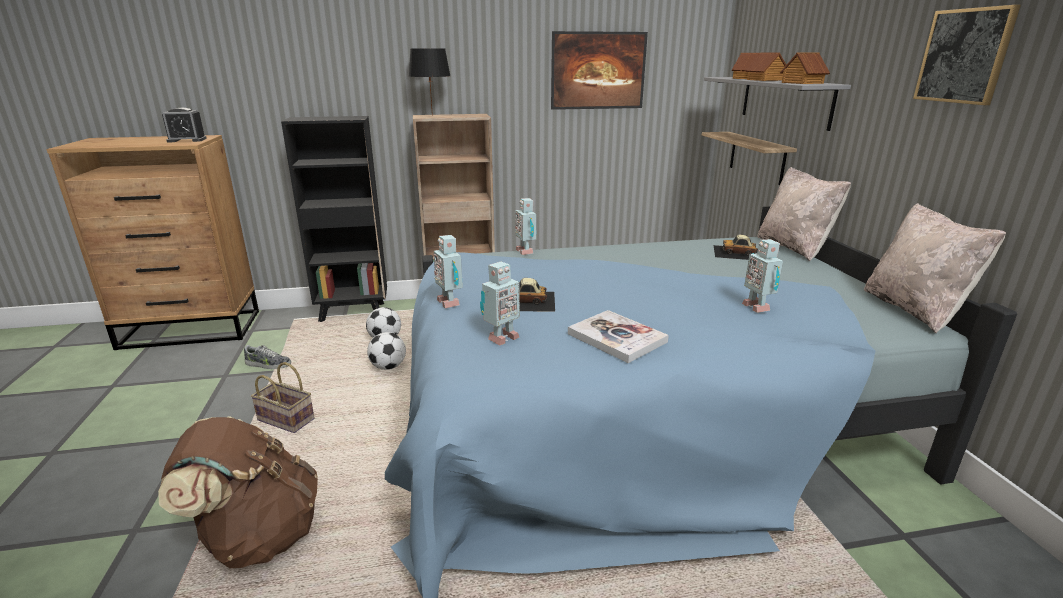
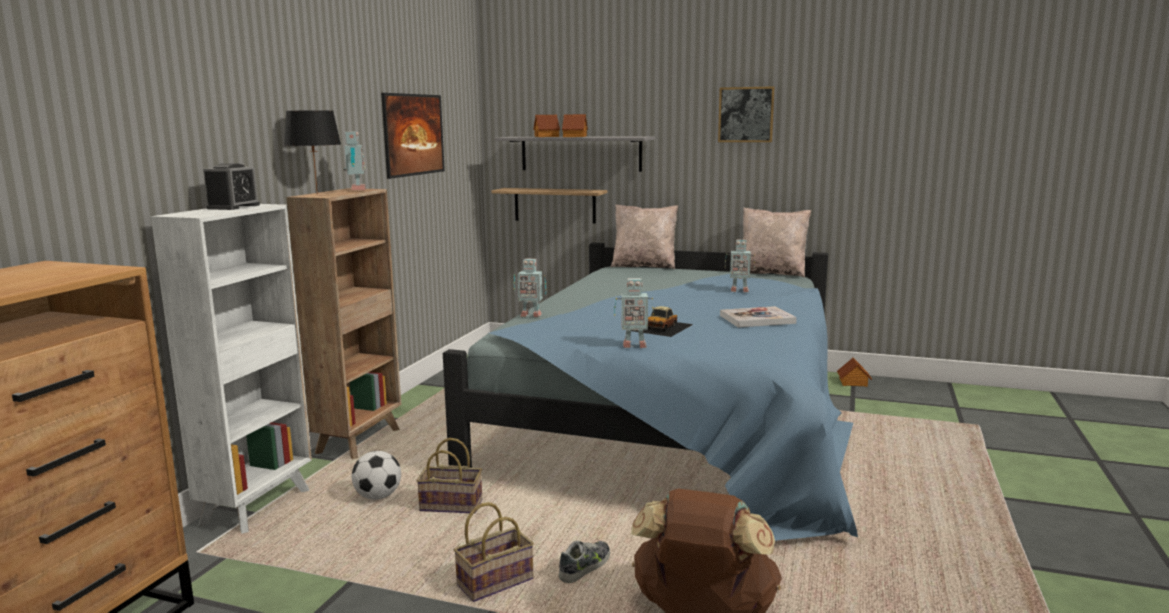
camera: 60 degrees left, 10 degrees down
alarm clock [162,108,207,143] -> alarm clock moved to [203,163,260,210]
shoe [244,345,291,369] -> shoe moved to [559,541,610,583]
black bookcase [281,116,387,322] -> white bookcase [151,204,312,534]
football [367,332,406,370] -> basket [416,438,482,513]
toy robot [480,262,520,346] -> toy robot moved to [344,131,366,190]
toy car [714,235,758,260] -> none
toy house [780,53,830,84] -> toy house moved to [837,358,872,387]

